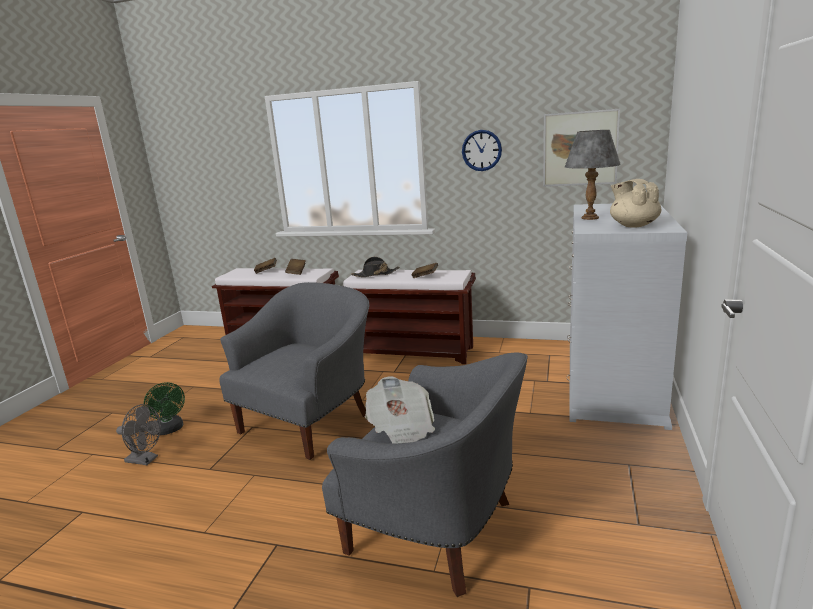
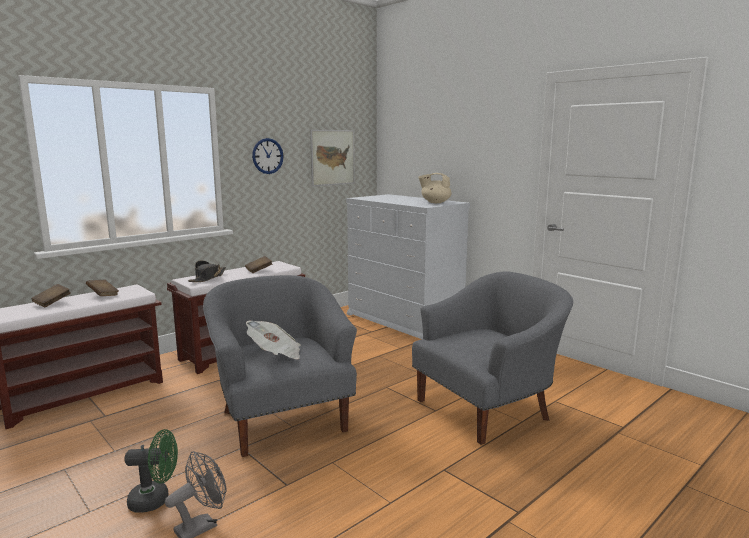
camera: 60 degrees left, 5 degrees down
newspaper [365,376,435,444] -> newspaper moved to [246,320,301,359]
grey table lamp [565,130,621,220] -> none

